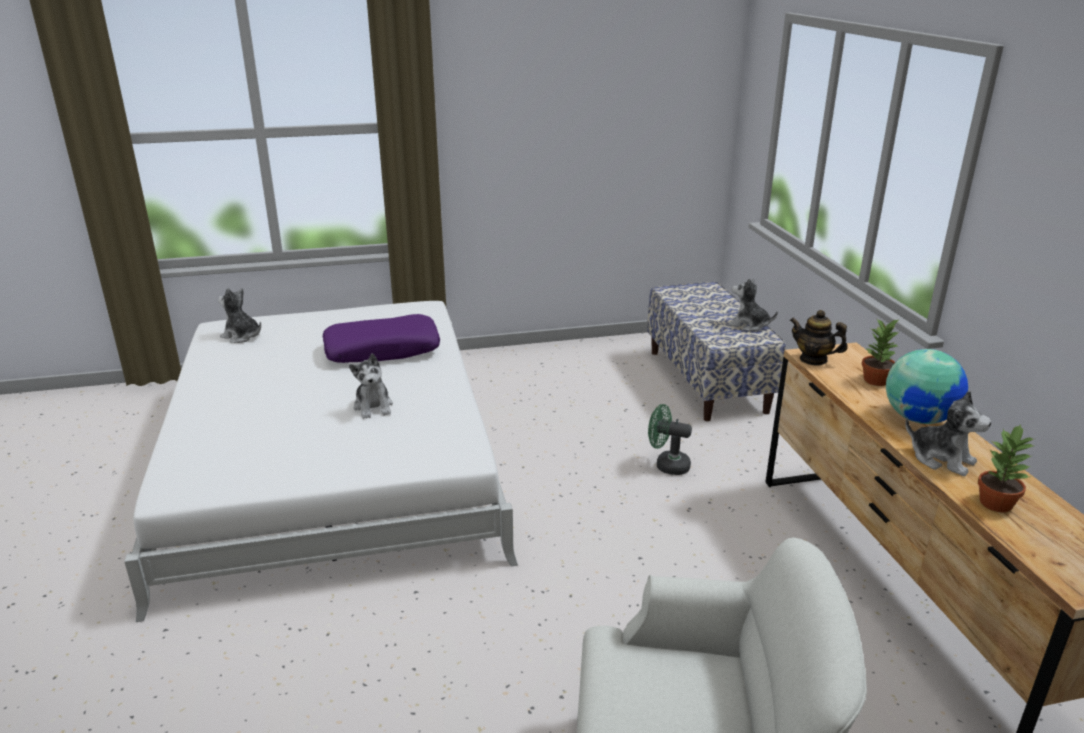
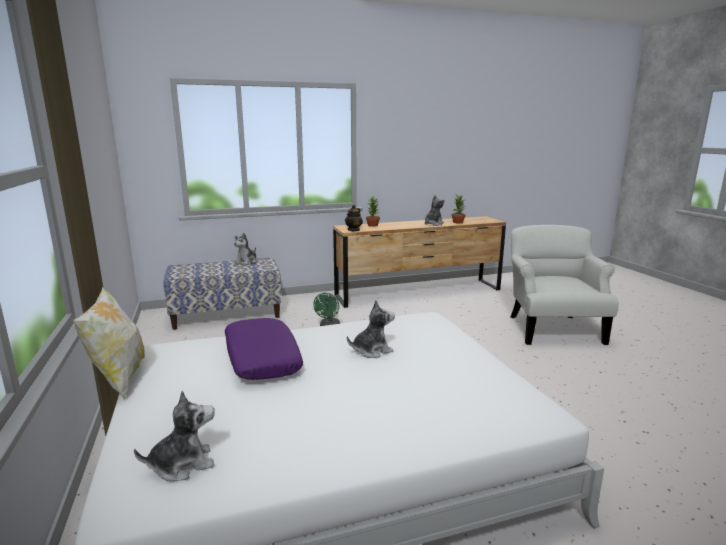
camera: 95 degrees left, 10 degrees down
plush toy [218,288,261,343] -> plush toy turned 135 degrees counterclockwise [134,391,215,481]
globe [886,349,968,424] -> none
none -> pillow [73,287,145,399]

